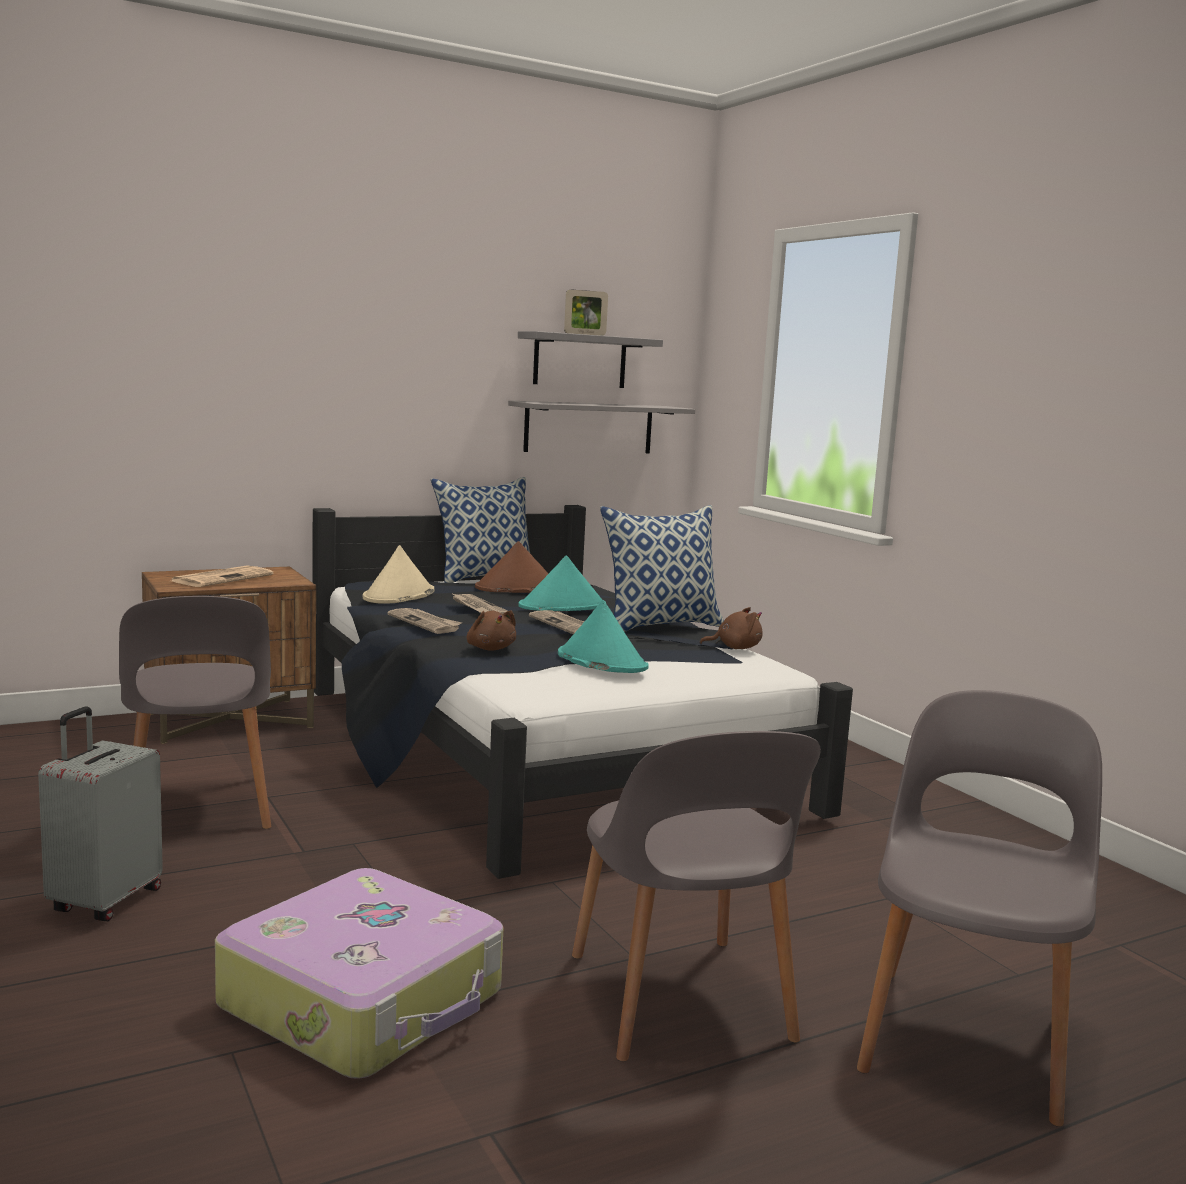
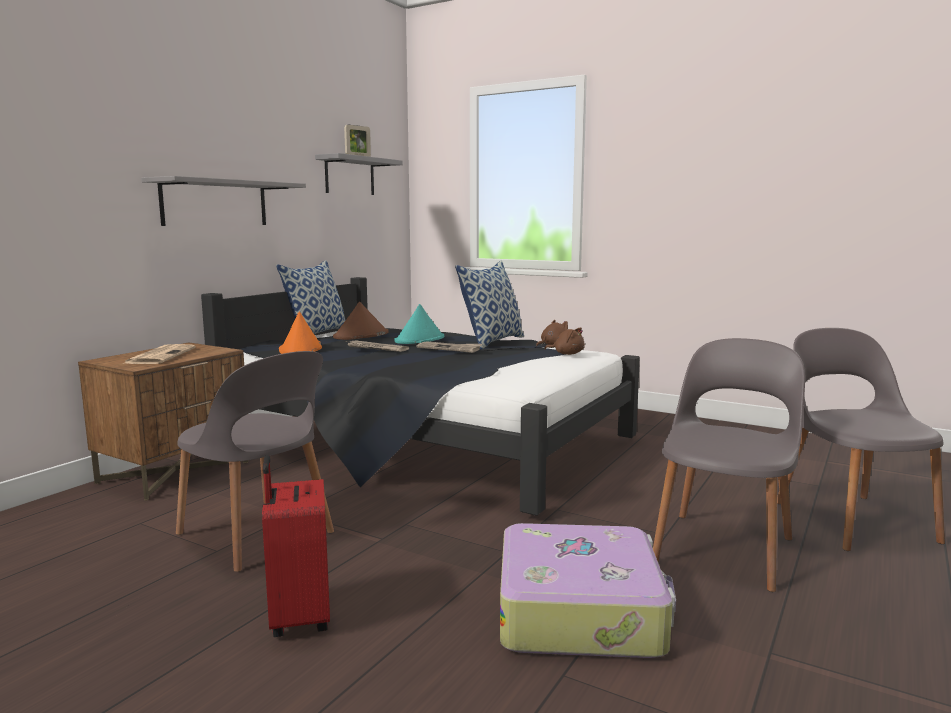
camera: 30 degrees left, 0 degrees up
grey suitcase [38,707,163,921] -> red suitcase [262,455,330,637]
beige hat [362,545,434,604] -> orange hat [279,311,322,354]
newspaper [387,608,462,634] -> none
brown plush toy [467,610,516,650] -> brown plush toy moved to [544,327,585,355]
grey shelf [508,401,695,453] -> grey shelf moved to [141,176,306,226]
turquoise hat [558,600,649,673] -> none
grey chair [572,731,821,1062] -> grey chair turned 105 degrees counterclockwise [653,338,805,592]

